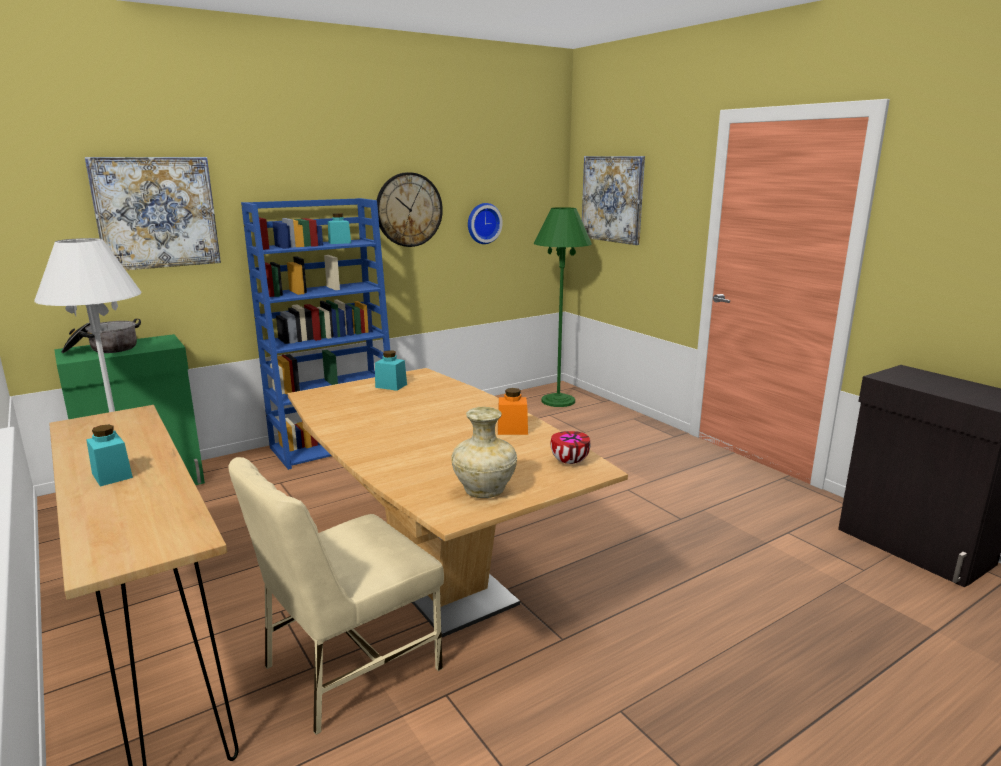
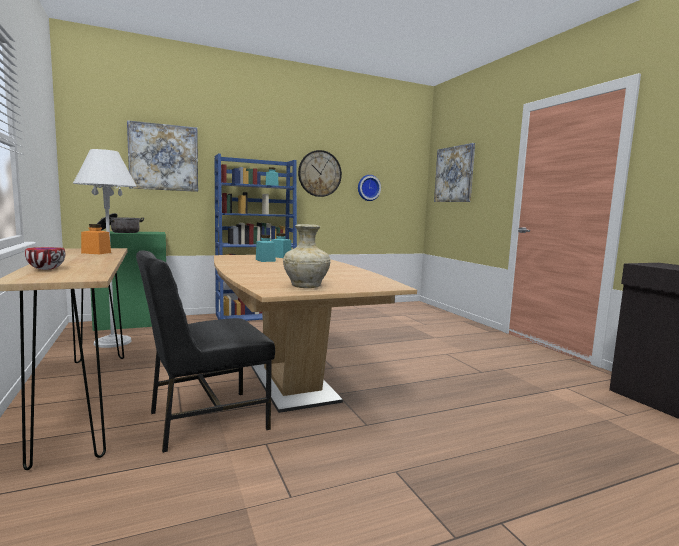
camera: 10 degrees right, 10 degrees down
turquoise jar [86,424,133,486] -> turquoise jar moved to [256,235,276,262]
beige chair [228,457,444,735] -> black chair [136,250,275,453]
orange jar [498,388,528,435] -> orange jar moved to [81,224,111,254]
green floor lamp [534,207,592,407] -> none
bowl [551,431,590,464] -> bowl moved to [25,247,65,270]

